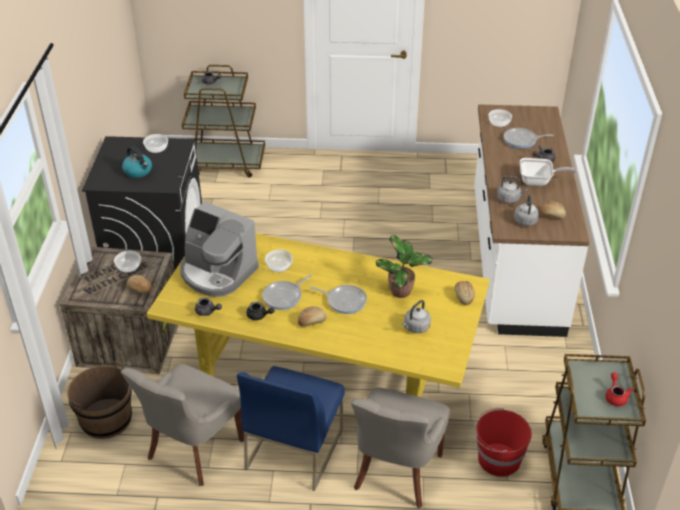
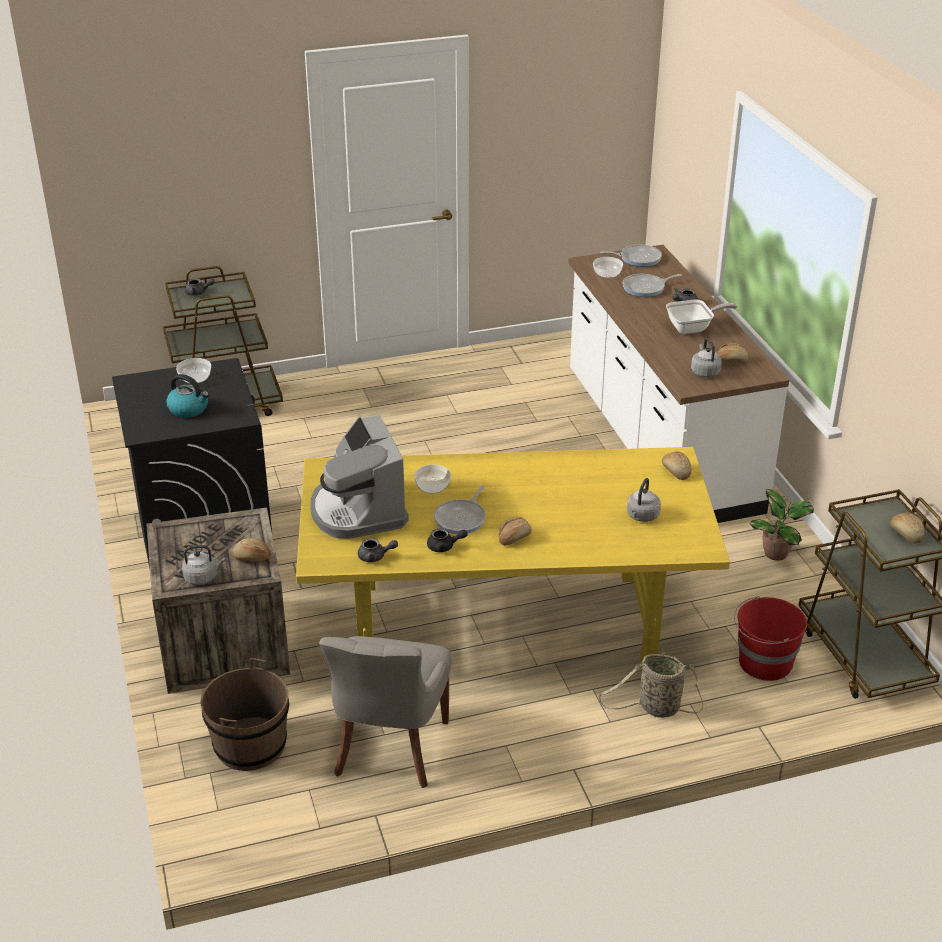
camera: 20 degrees left, 5 degrees down
bowl [114,251,141,273] -> none
coffee machine [180,202,259,297] -> coffee machine turned 60 degrees clockwise [311,415,409,539]
blue chair [237,366,345,491] -> none
frying pan [310,285,367,314] -> frying pan moved to [600,245,662,267]
grey chair [351,388,450,508] -> basket [598,654,703,718]
potted plant [376,235,433,298] -> potted plant moved to [750,489,814,561]
grey kettle [497,176,528,203] -> grey kettle moved to [182,545,226,585]
red teapot [605,372,634,406] -> bread [890,512,925,544]

